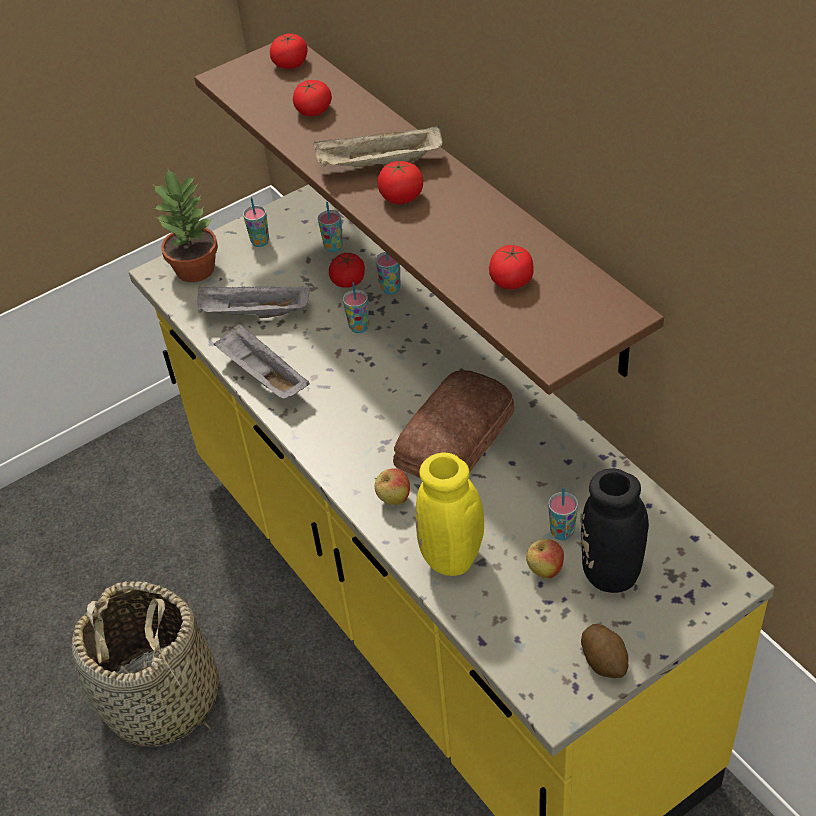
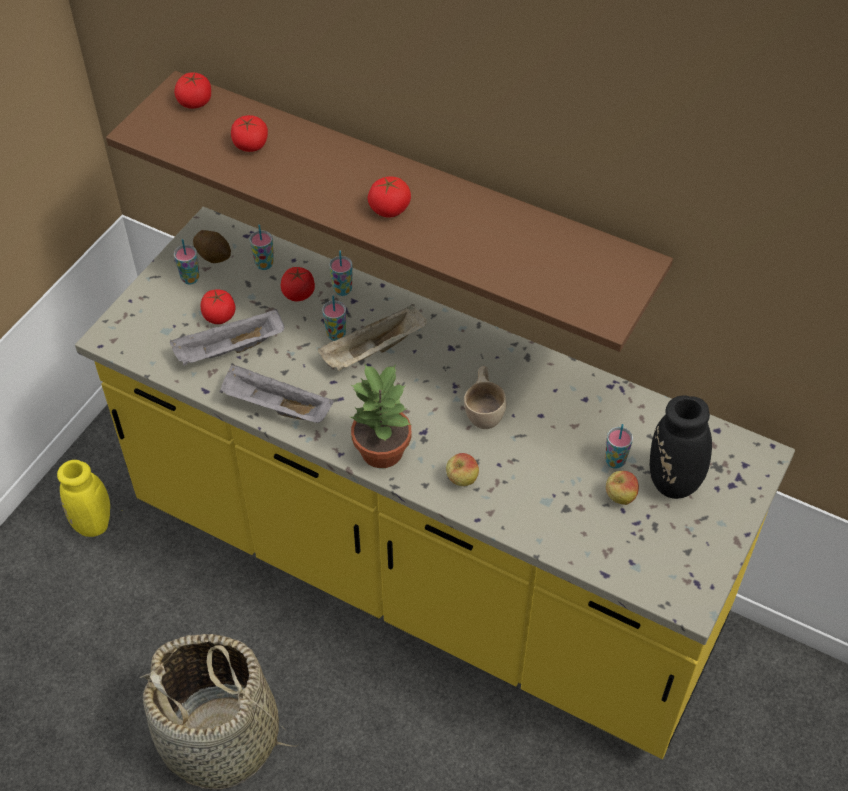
camera: 30 degrees left, 5 degrees up
potted plant [153,169,218,282] -> potted plant moved to [350,363,412,468]
beige tray [314,124,443,167] -> beige tray moved to [318,304,426,371]
bread [393,370,514,478] -> beige cup [464,366,507,429]
yellow vase [415,453,484,576] -> yellow vase moved to [57,460,110,537]
tomato [489,245,534,289] -> tomato moved to [201,290,235,324]
potato [581,624,628,678] -> potato moved to [193,230,231,263]

